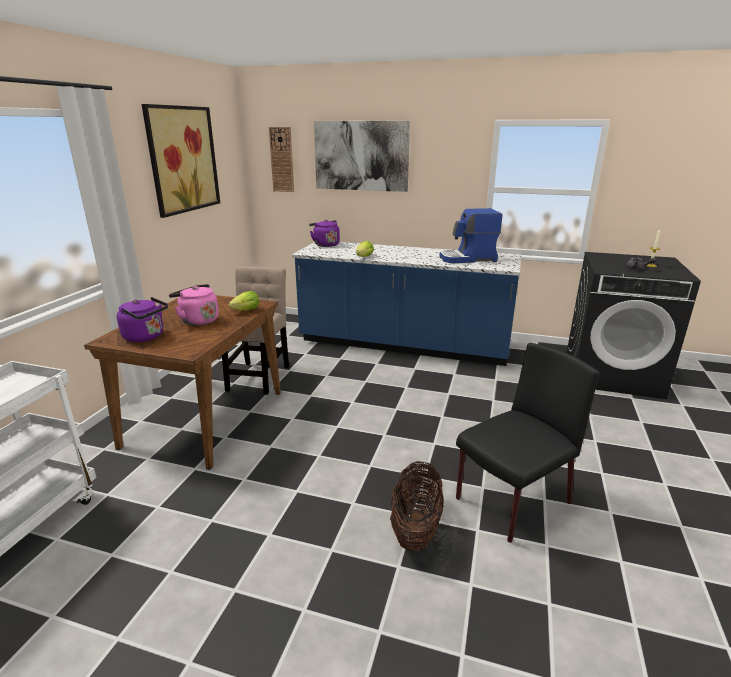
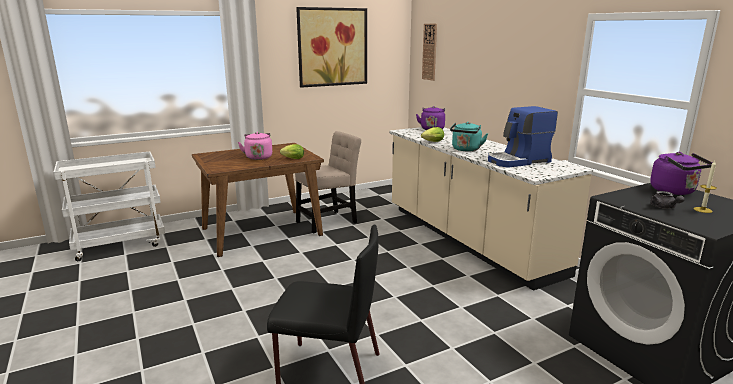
camera: 45 degrees right, 5 degrees down
purple kettle [117,297,168,342] -> purple kettle moved to [650,152,713,195]
blue counter [292,242,521,366] -> beige counter [389,127,593,291]
picture [314,121,410,192] -> none
basket [390,461,444,552] -> none
coffee machine [439,208,502,263] -> coffee machine turned 60 degrees counterclockwise [488,106,558,168]
none -> turquoise kettle [450,122,488,151]

